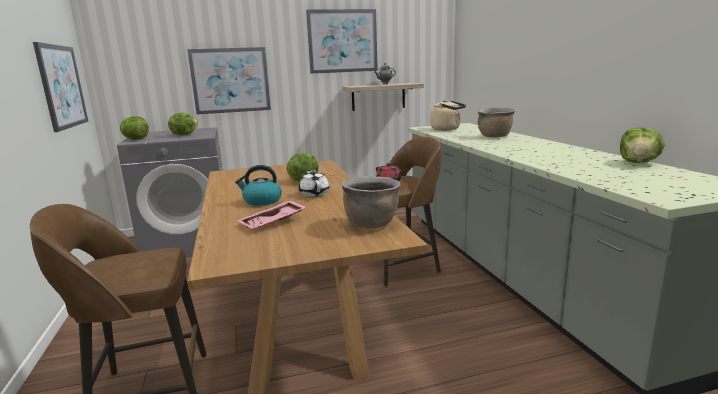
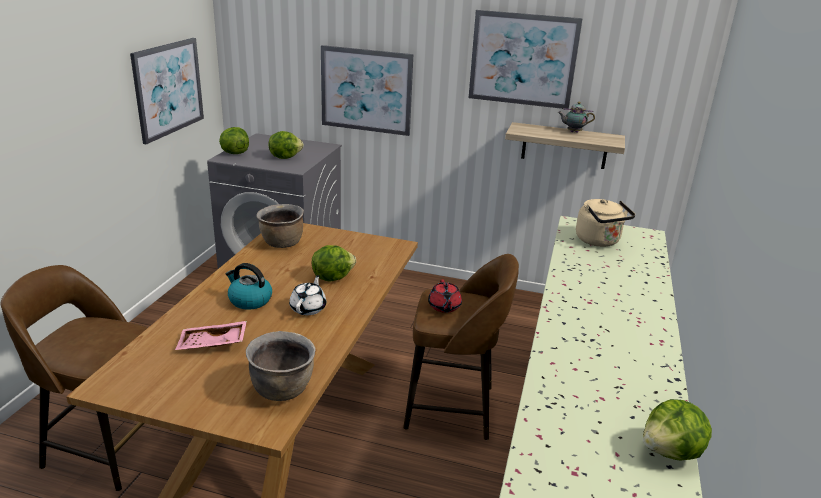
camera: 30 degrees right, 10 degrees up
brown cooking pot [477,107,516,137] -> brown cooking pot moved to [256,204,304,248]

